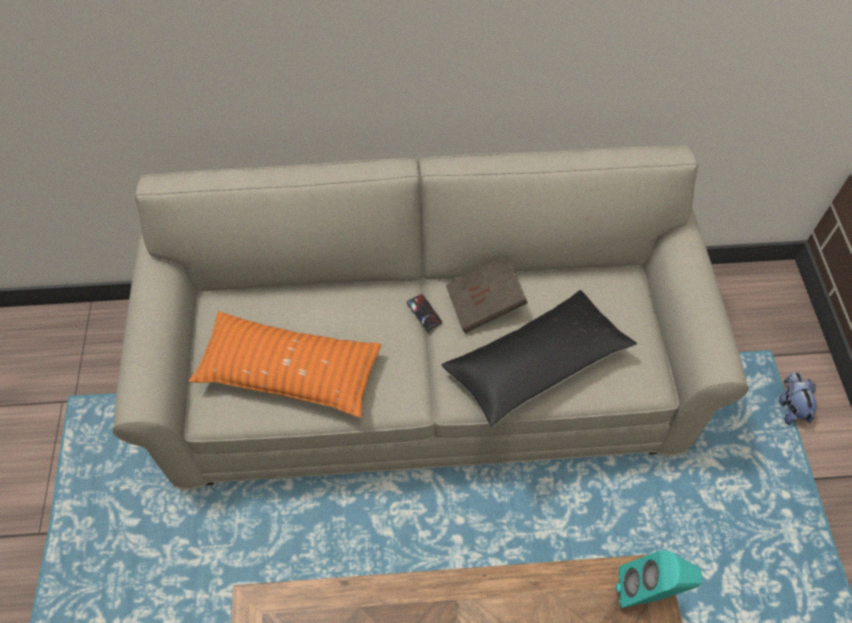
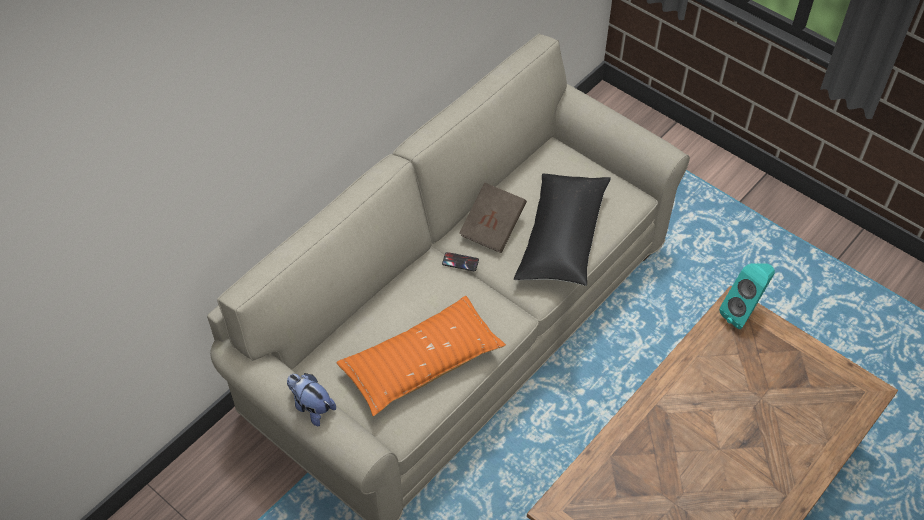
camera: 45 degrees left, 5 degrees down
plush toy [779,372,817,425] -> plush toy moved to [287,373,336,426]

